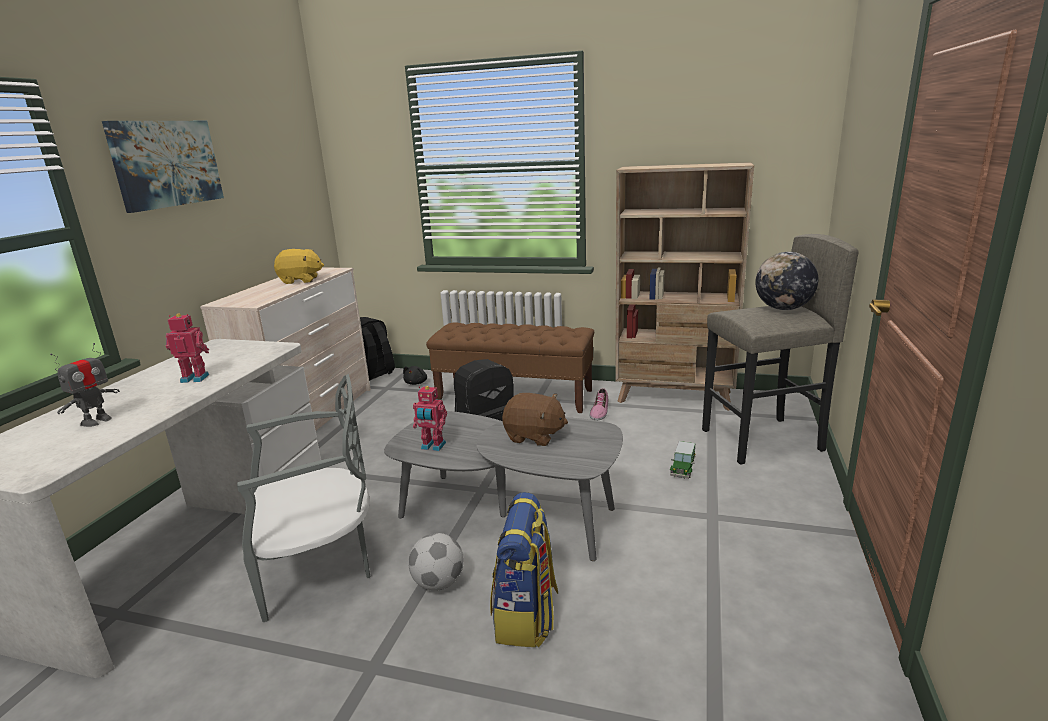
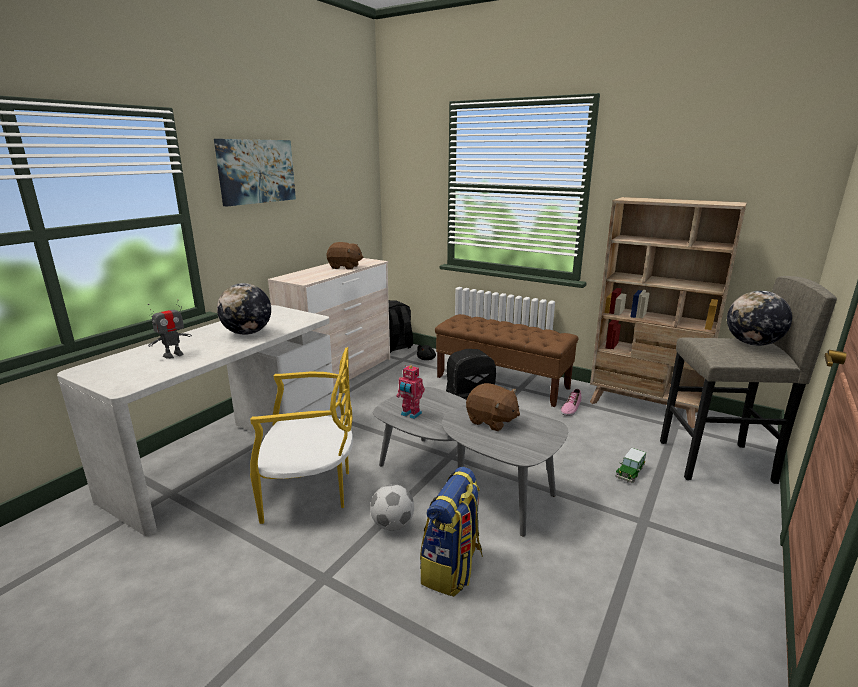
camera: 15 degrees right, 0 degrees up
toy robot [166,313,209,383] -> globe [217,283,271,335]
grey chair [237,374,370,622] -> yellow chair [250,347,353,524]
yellow plush toy [274,249,324,284] -> brown plush toy [326,242,363,270]

